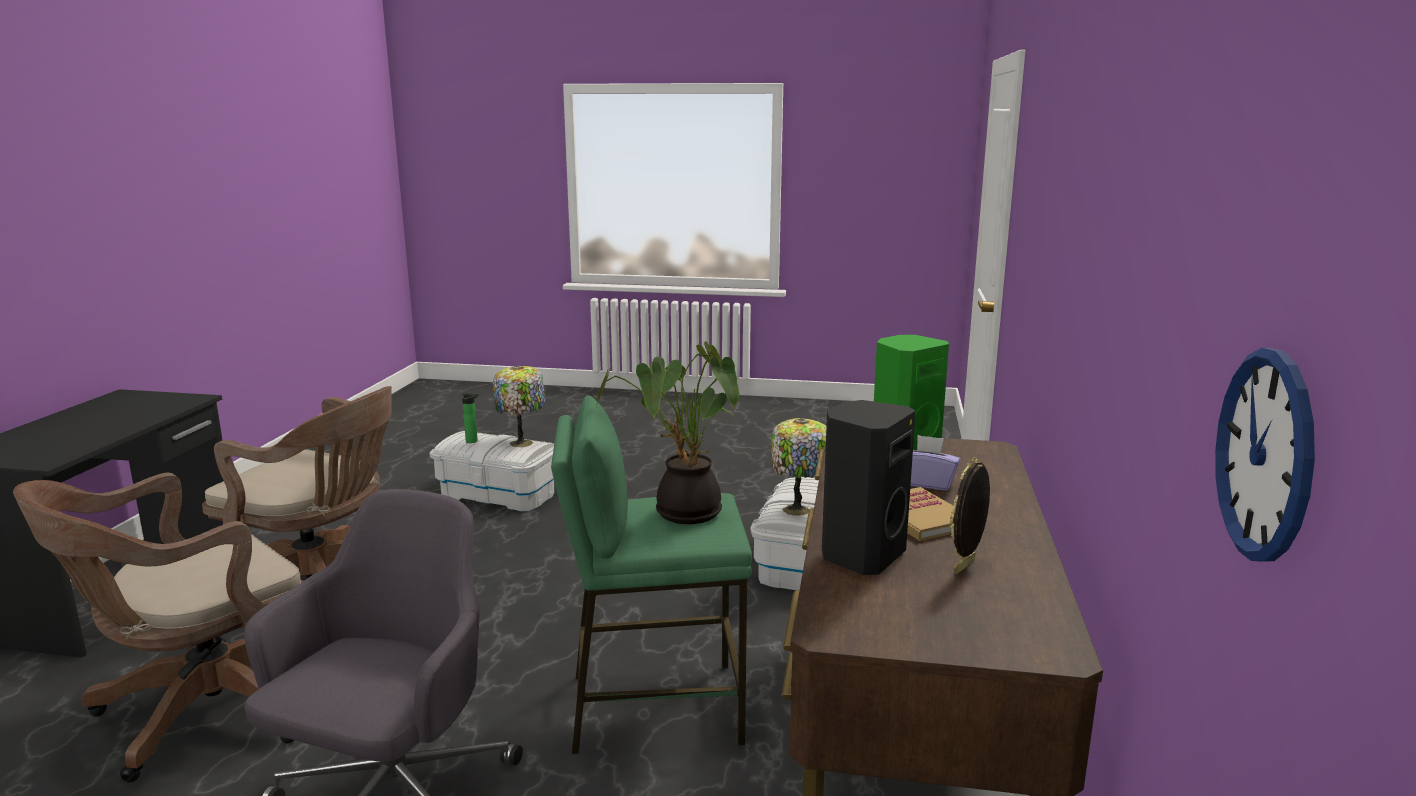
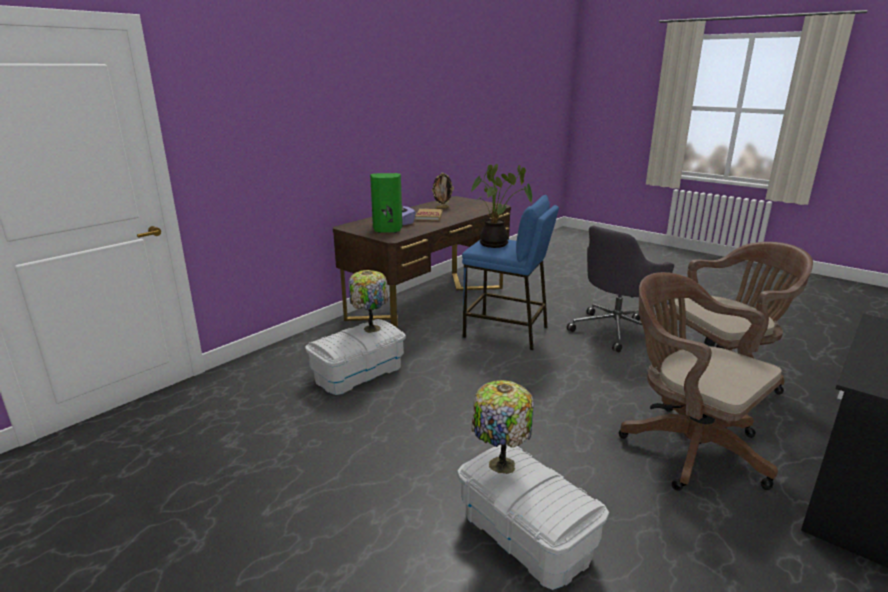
camera: 150 degrees left, 5 degrees up
bottle [462,393,479,443] -> none
green stool [551,395,752,755] -> blue stool [462,195,559,350]
black speaker [822,400,916,575] -> none
wall clock [1215,348,1315,562] -> none

